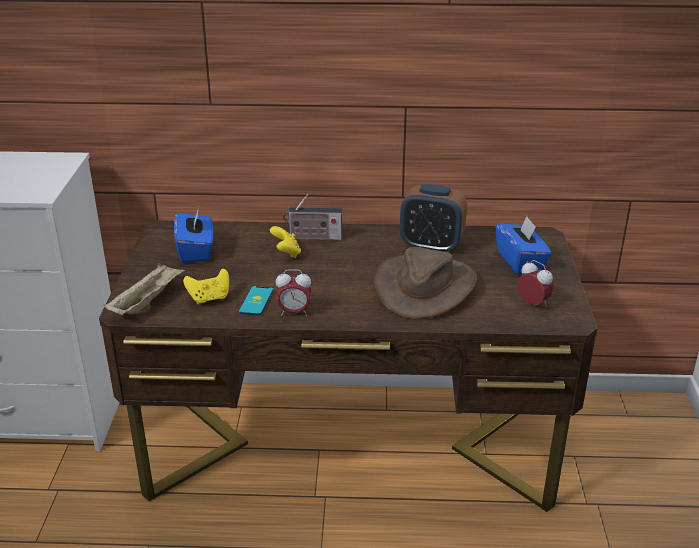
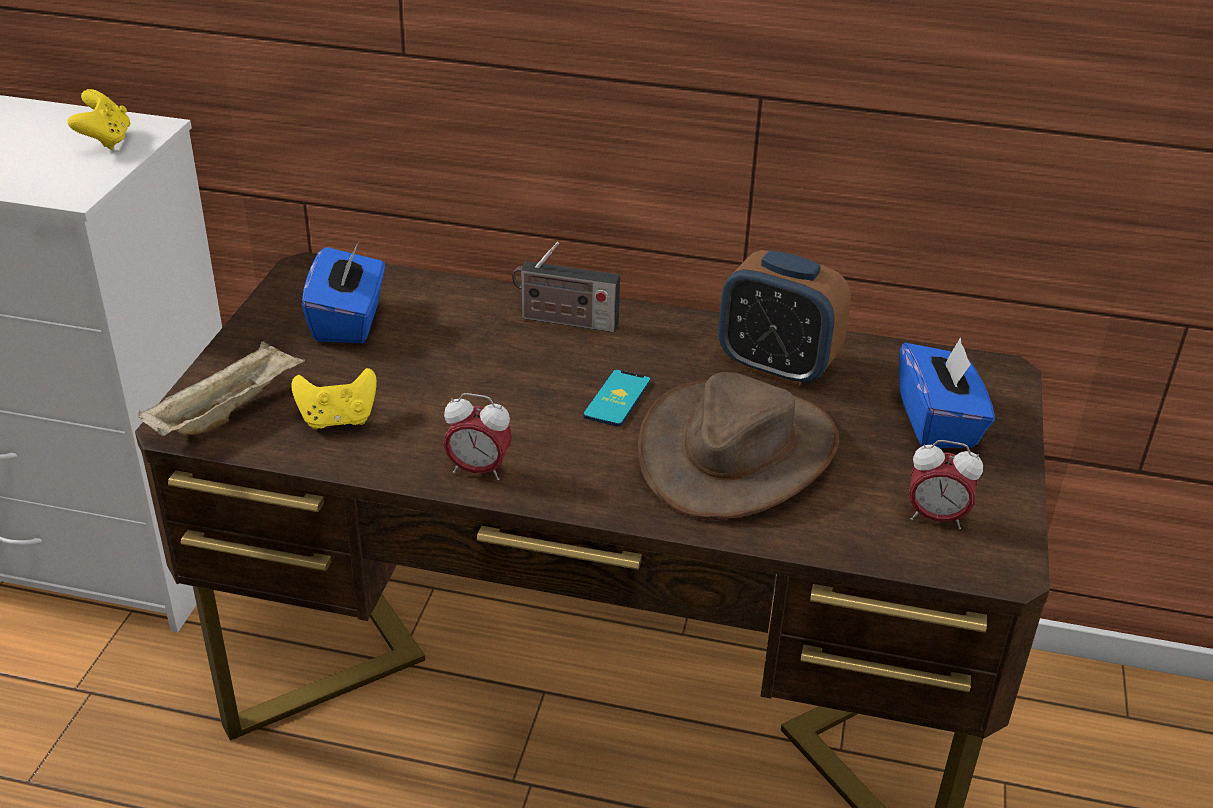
camera: 10 degrees right, 5 degrees up
phone [239,286,274,315] -> phone moved to [583,370,651,427]
yellow game controller [270,226,301,258] -> yellow game controller moved to [68,89,131,150]
alarm clock [518,260,554,307] -> alarm clock turned 135 degrees clockwise [909,440,983,529]

